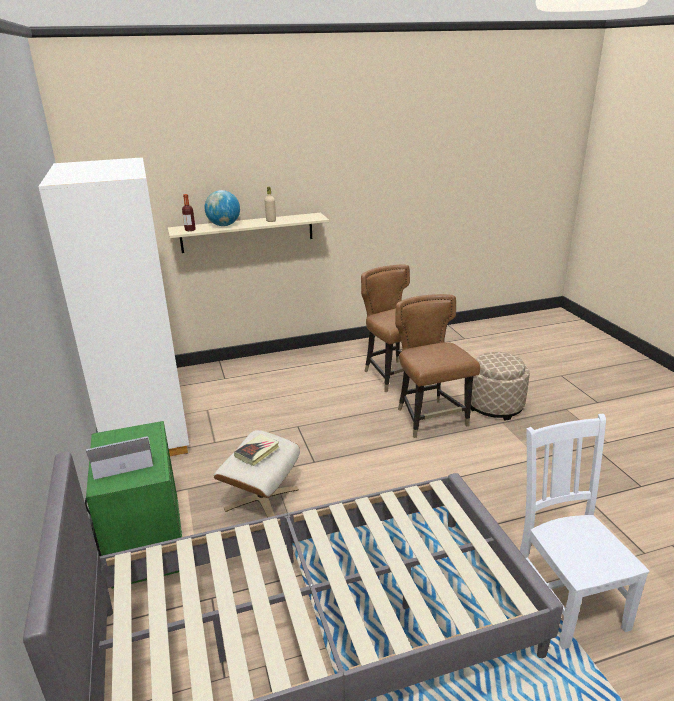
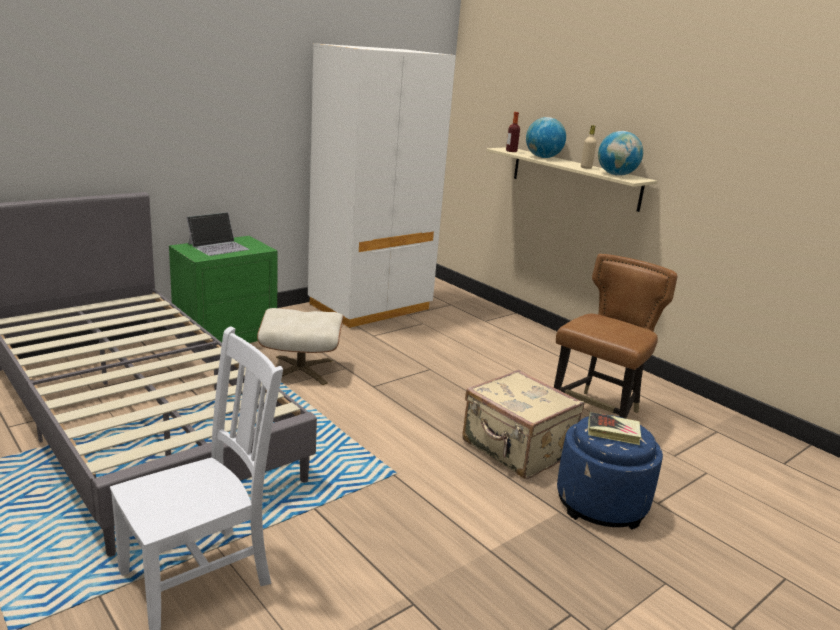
camera: 65 degrees right, 5 degrees down
laptop [86,436,153,480] -> laptop turned 90 degrees clockwise [186,212,249,256]
book [234,434,279,466] -> book moved to [588,412,641,445]
brown chair [395,294,480,438] -> beige suitcase [462,370,584,479]
beige ottoman [471,352,530,421] -> blue ottoman [557,415,663,530]
none -> globe [598,131,643,176]

